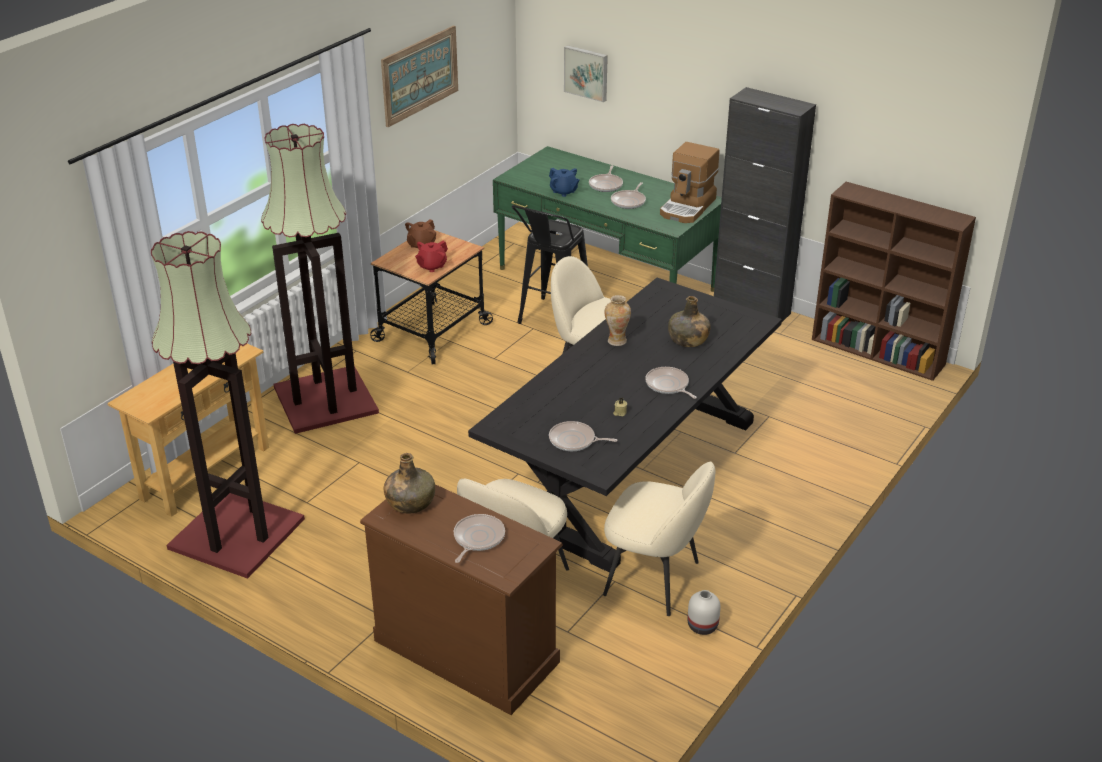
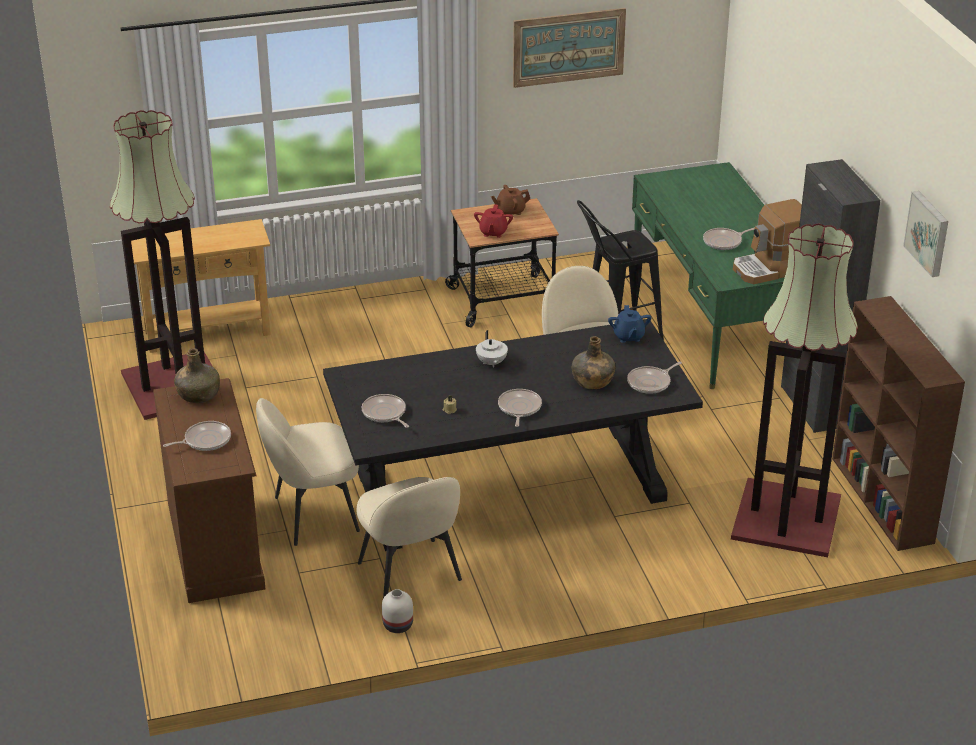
camera: 40 degrees right, 0 degrees up
floor lamp [261,124,379,434] -> floor lamp moved to [731,224,858,557]
red teapot [415,241,448,272] -> red teapot turned 75 degrees counterclockwise [474,204,513,238]
blue teapot [549,168,579,197] -> blue teapot moved to [608,305,652,343]
picture [564,45,608,102] -> picture moved to [903,191,948,277]
frying pan [589,165,623,192] -> frying pan moved to [627,362,682,394]
vase [605,295,631,346] -> none
none -> white teapot [476,330,508,368]

